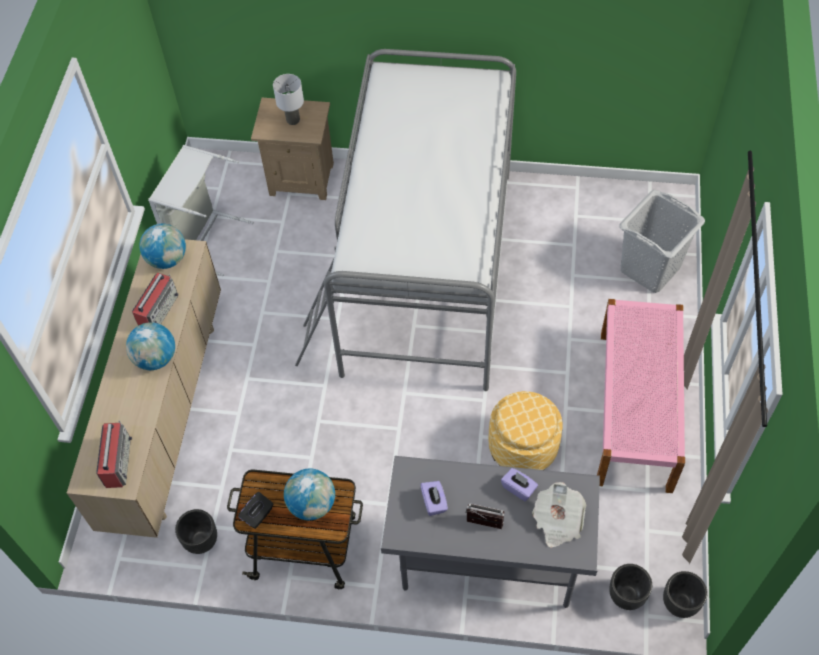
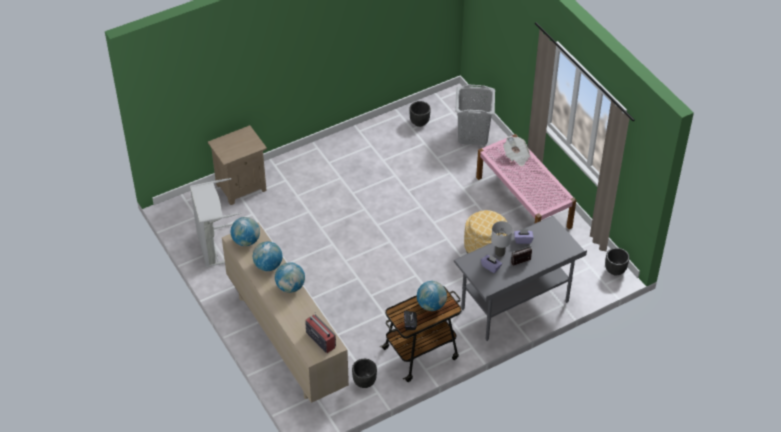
camera: 40 degrees left, 10 degrees down
radio [132,272,178,326] -> globe [253,241,283,271]
white table lamp [273,74,304,125] -> white table lamp moved to [491,221,513,257]
grey bed [295,49,516,391] -> none
newspaper [532,482,586,548] -> newspaper moved to [503,136,531,166]
black planter [609,564,652,610] -> black planter moved to [409,101,431,127]

